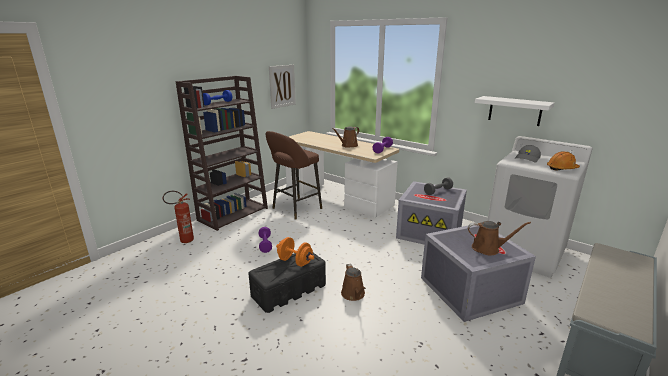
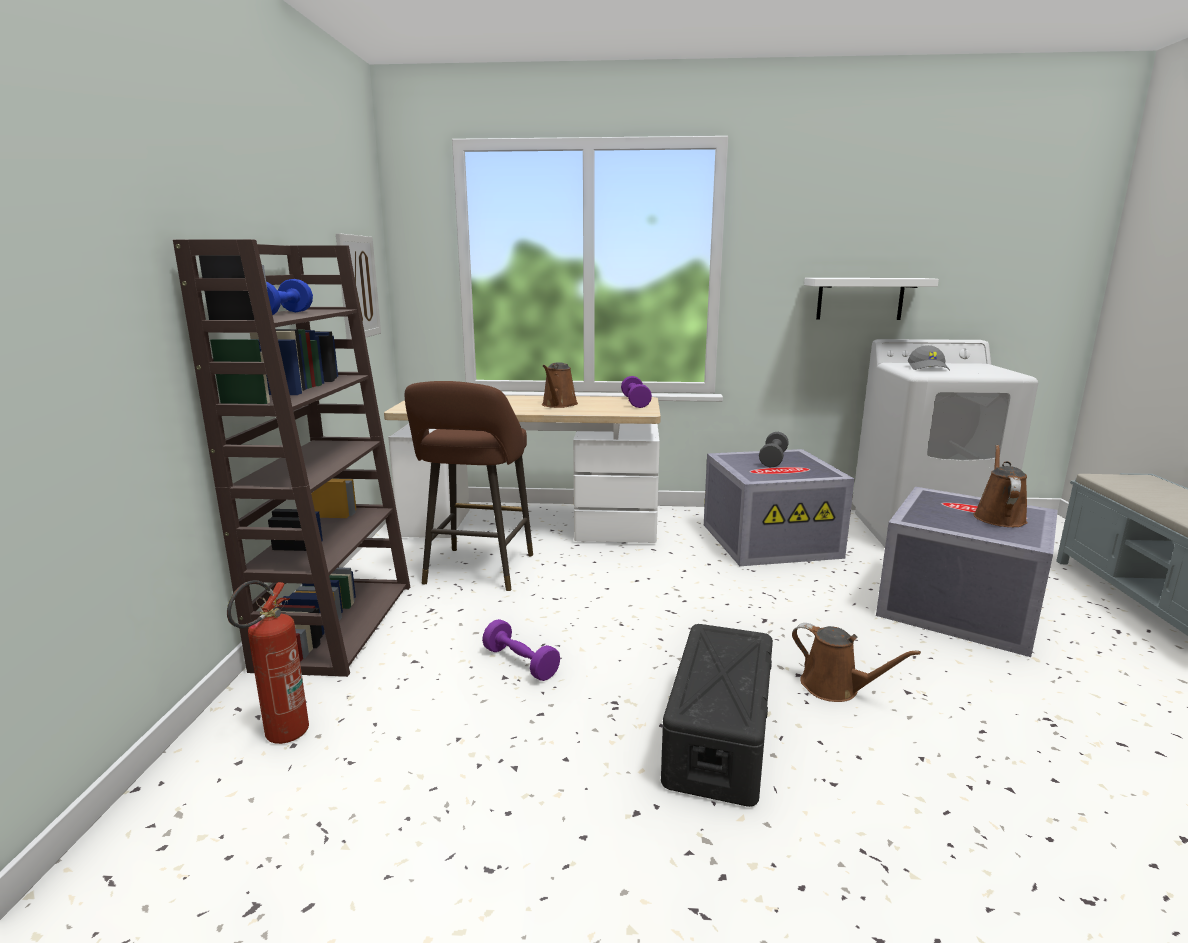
camera: 35 degrees left, 5 degrees down
orange dumbbell [276,237,314,267] -> none
brown watering can [468,221,531,255] -> brown watering can turned 45 degrees counterclockwise [974,445,1027,527]
orange hard hat [547,152,580,170] -> none

